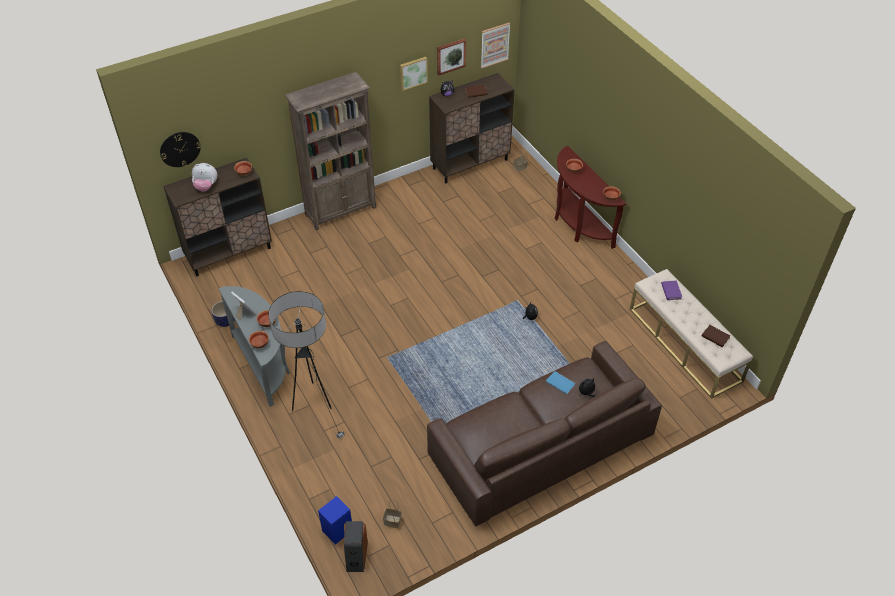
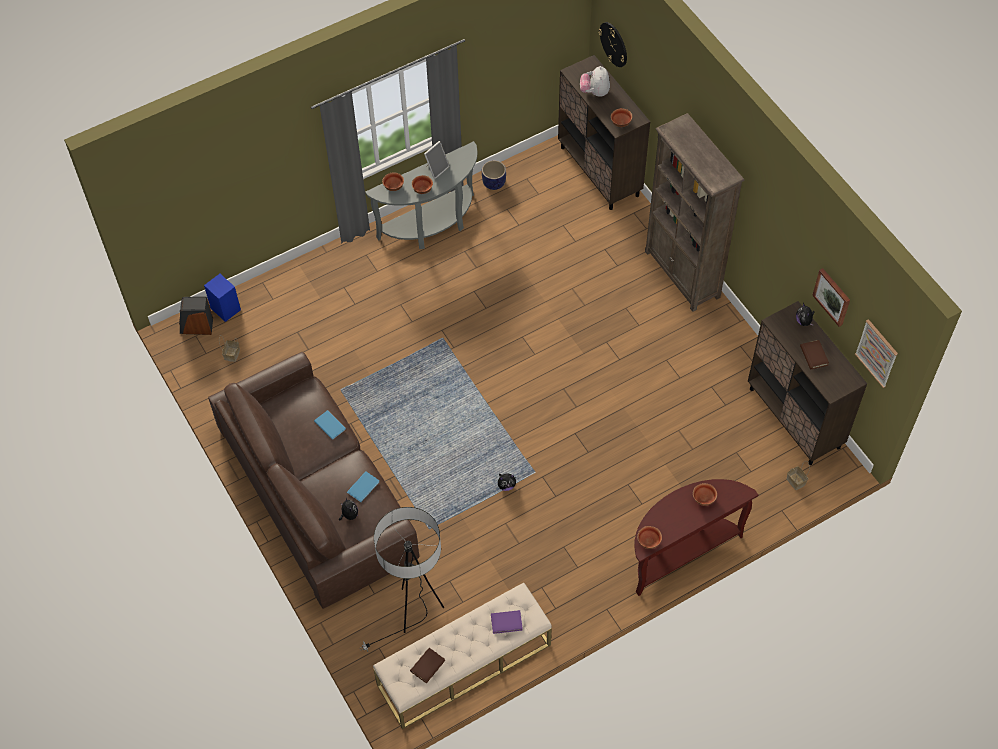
camera: 90 degrees right, 10 degrees up
floor lamp [268,291,344,439] -> floor lamp moved to [360,507,445,652]
picture [400,57,428,91] -> none
none -> blue book [314,410,346,440]

